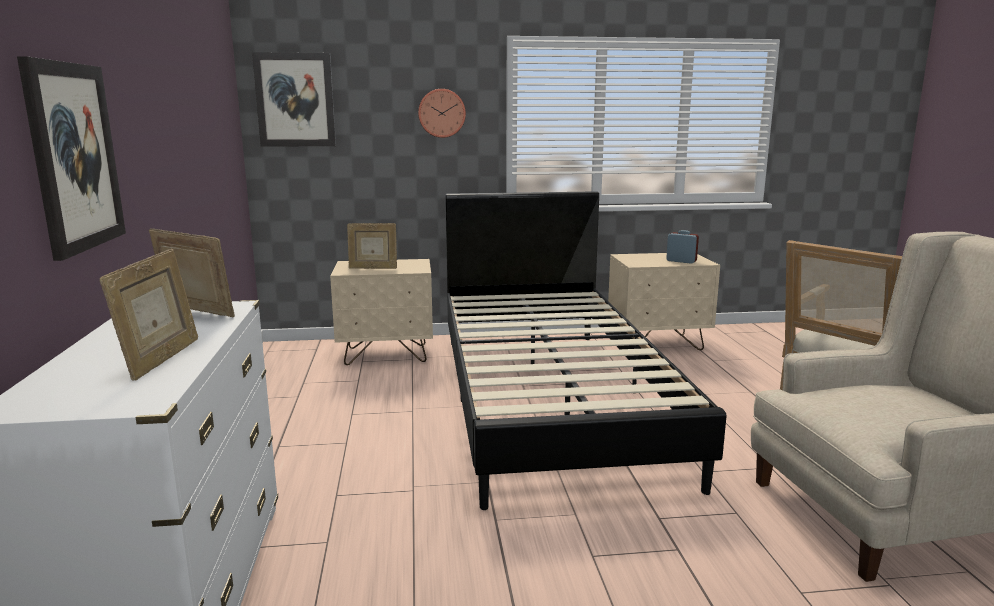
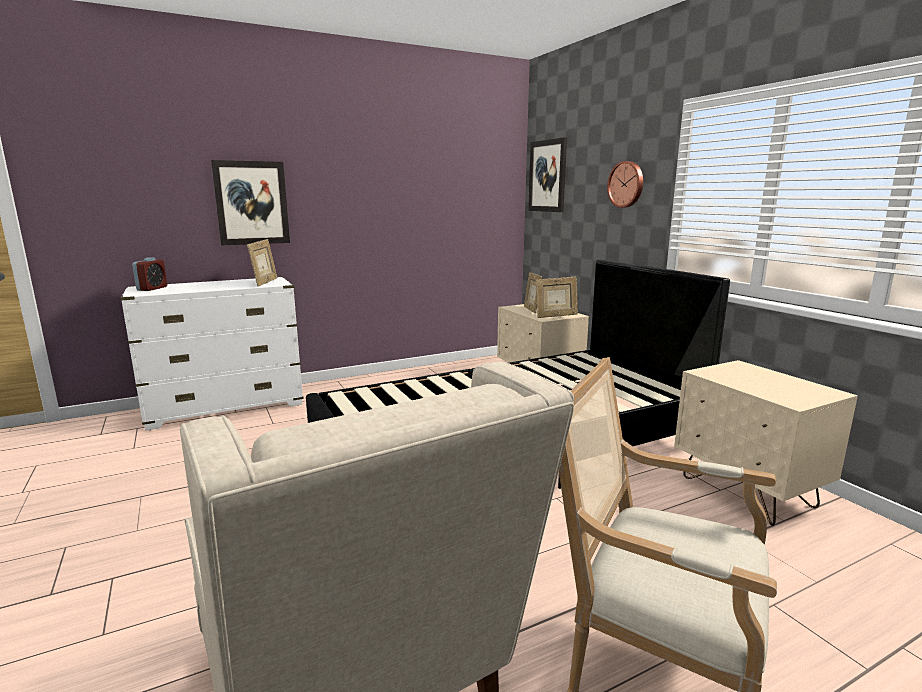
camera: 70 degrees right, 0 degrees up
picture frame [100,249,198,381] -> picture frame moved to [536,277,578,318]
alarm clock [666,230,699,264] -> alarm clock moved to [132,257,167,291]

